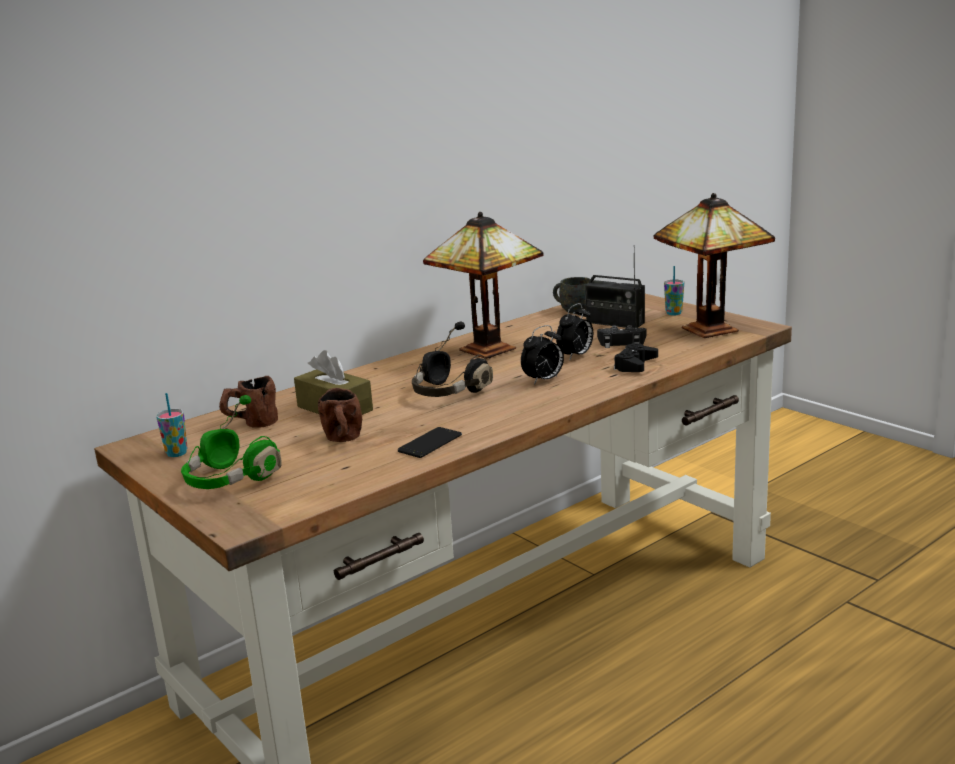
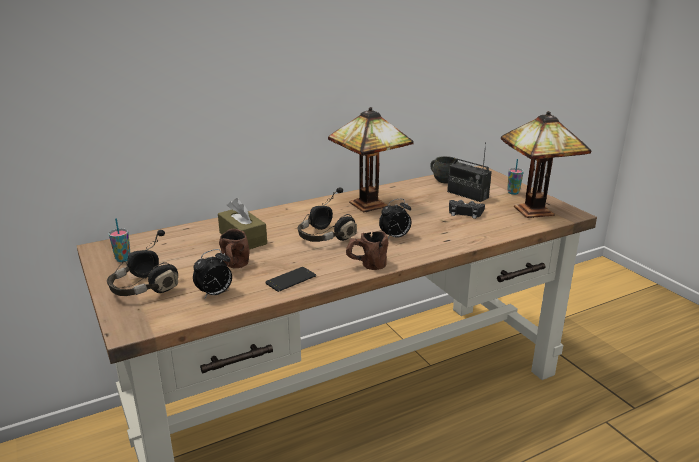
camera: 10 degrees right, 5 degrees up
green headphones [181,395,282,489] -> black headphones [107,230,178,296]
brown mug [219,376,278,428] -> brown mug moved to [346,231,388,270]
alarm clock [556,303,593,359] -> alarm clock moved to [193,249,232,298]
black game controller [614,343,658,372] -> none

